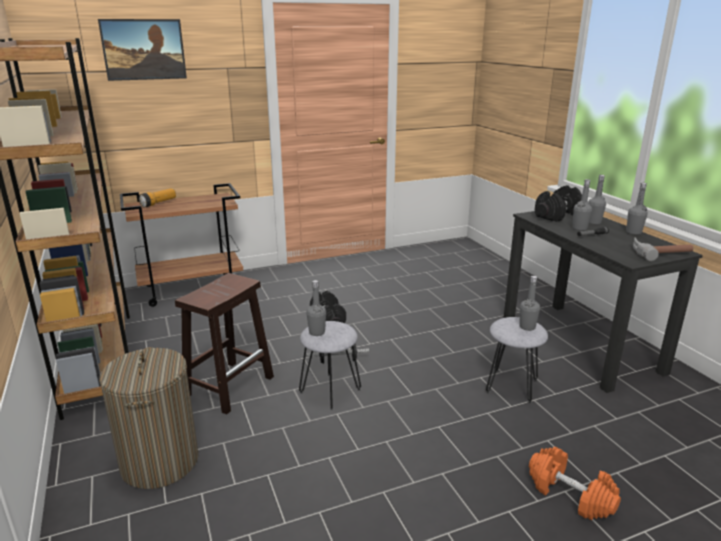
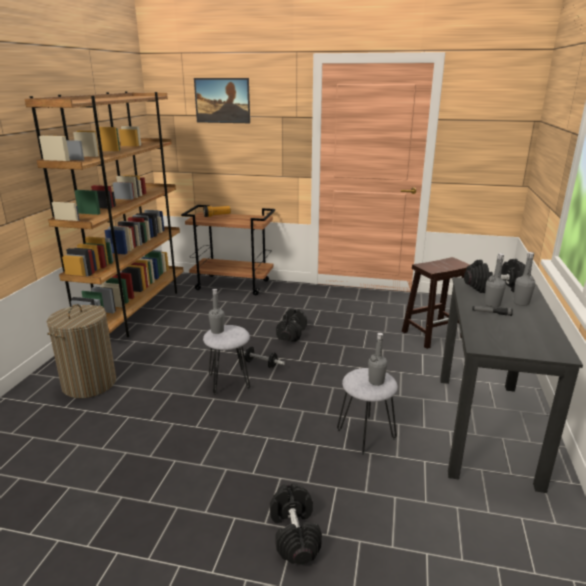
camera: 35 degrees right, 0 degrees up
brown stool [175,273,274,415] -> brown stool moved to [402,257,470,349]
orange dumbbell [529,447,621,520] -> black dumbbell [270,483,322,565]
grey bottle [626,183,648,235] -> none
hammer [633,237,694,261] -> none

